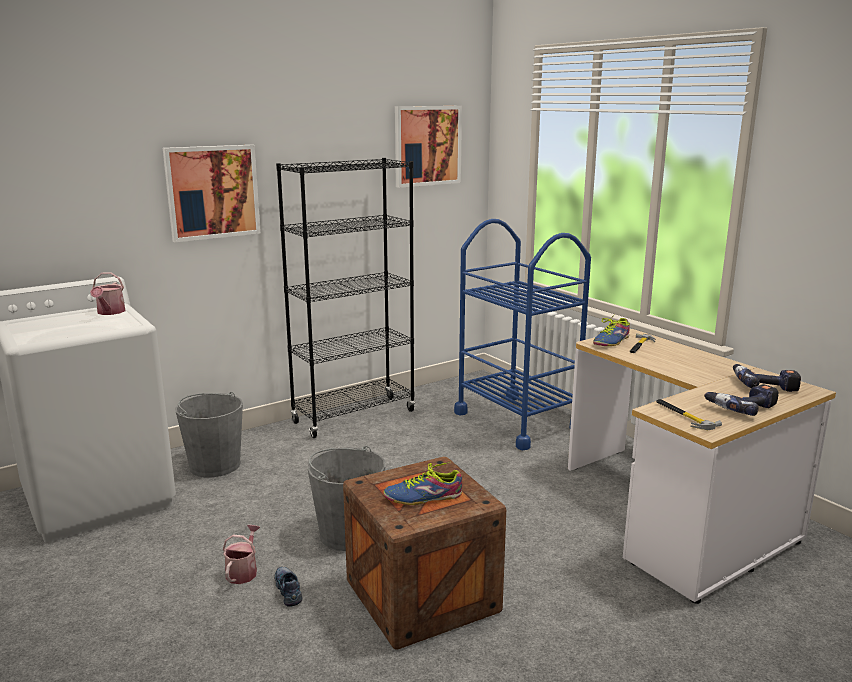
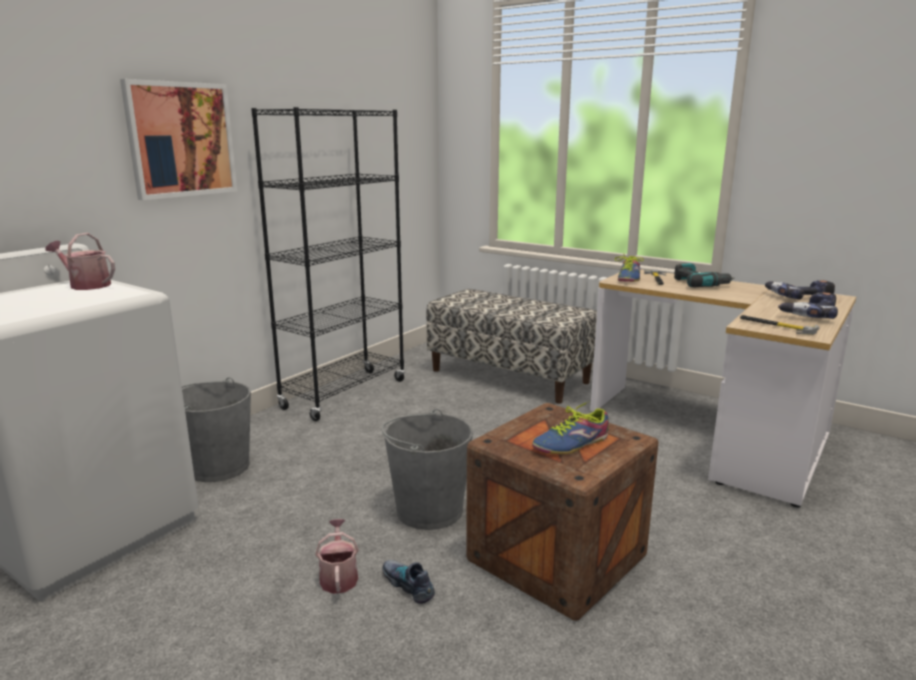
camera: 20 degrees left, 0 degrees up
watering can [90,272,125,315] -> watering can turned 135 degrees clockwise [45,233,115,290]
picture [395,106,462,188] -> none
blue cart [454,219,591,450] -> bench [426,289,597,404]
none -> power drill [674,263,735,288]

